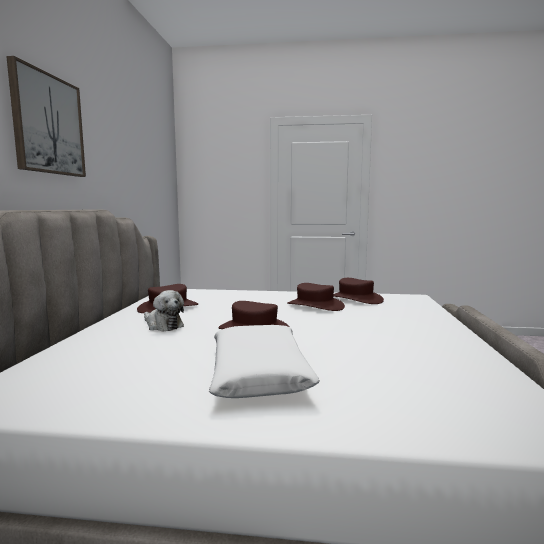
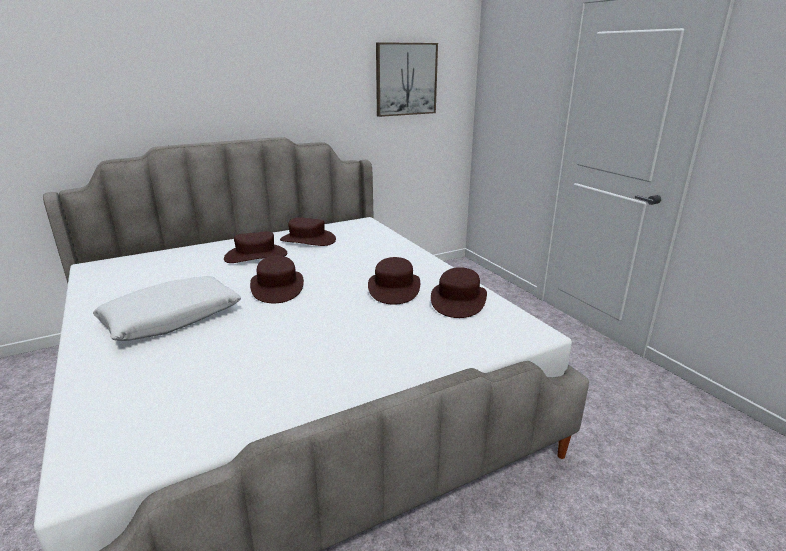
camera: 55 degrees right, 15 degrees up
picture [6,56,86,177] -> picture moved to [376,42,438,117]
plush toy [144,290,184,331] -> brown hat [224,231,287,263]

